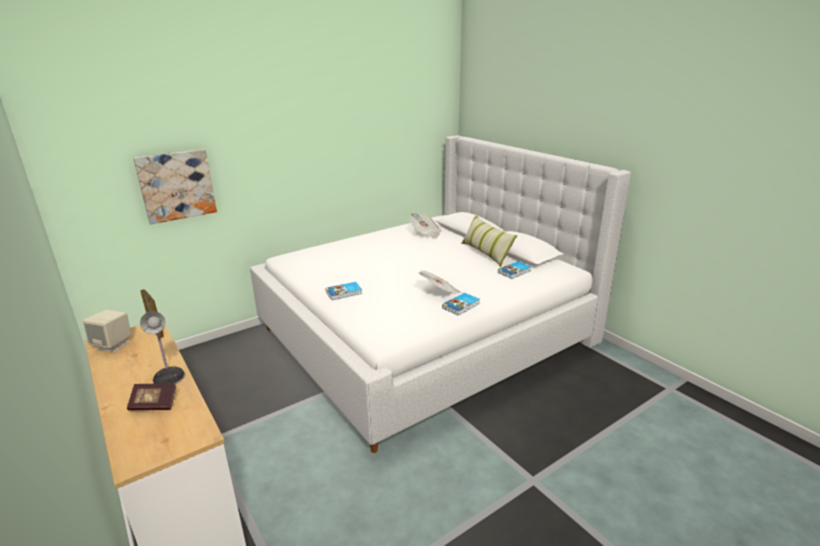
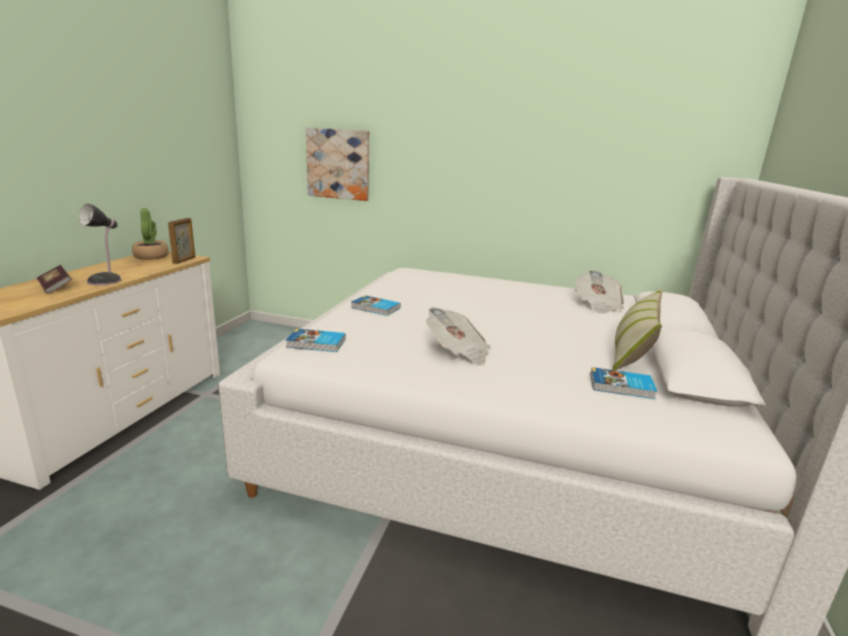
camera: 50 degrees right, 5 degrees down
beige speaker [83,310,131,353] -> potted plant [132,208,169,260]
book [442,293,480,316] -> book moved to [286,329,346,352]

